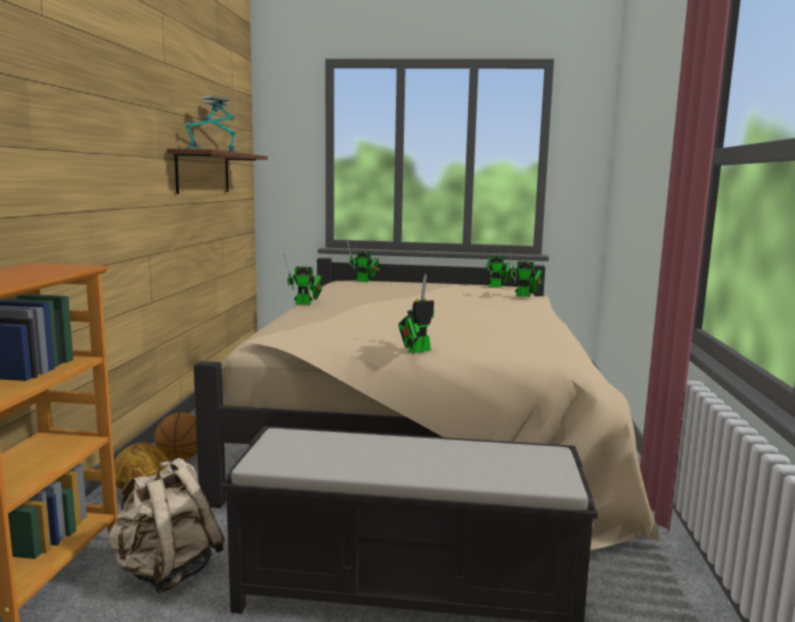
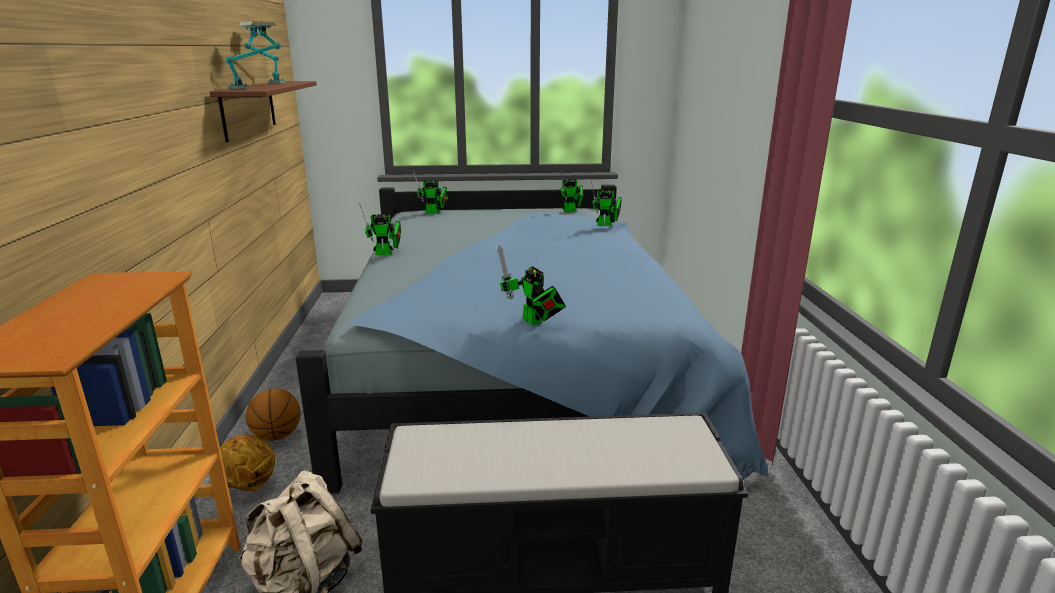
camera: 10 degrees left, 10 degrees up
beige bed [194,258,659,551] -> blue bed [295,185,768,494]
toy robot [398,274,434,353] -> toy robot turned 75 degrees counterclockwise [498,246,566,325]

